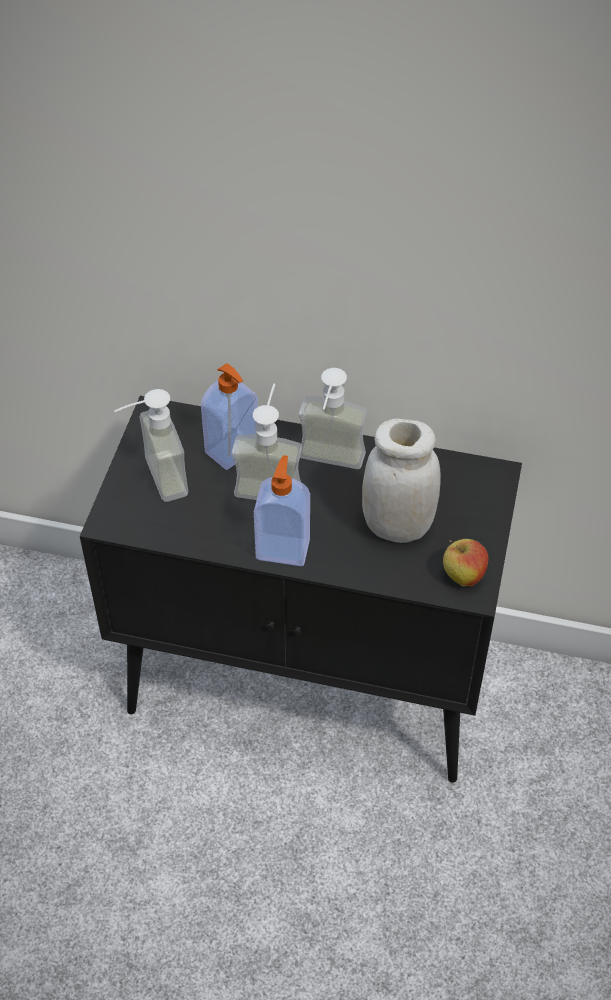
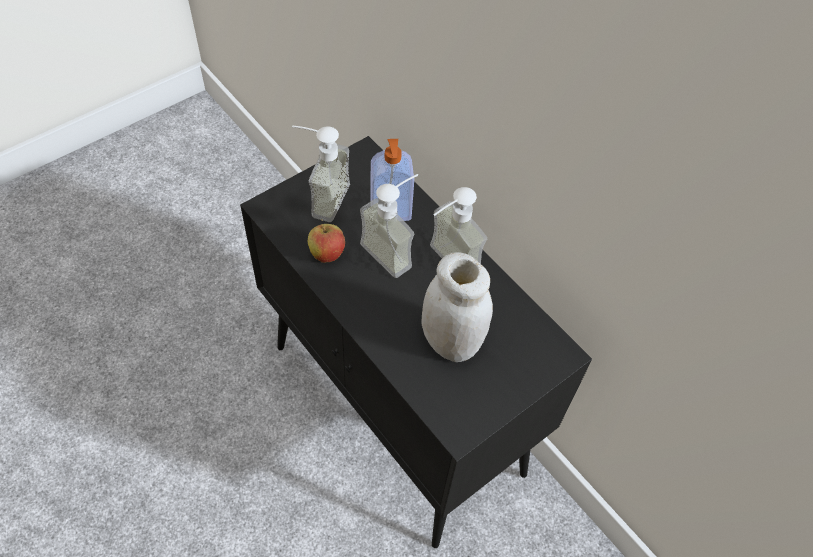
camera: 35 degrees right, 5 degrees up
soap dispenser [254,455,310,566] -> none
apple [443,539,488,587] -> apple moved to [307,219,345,263]

